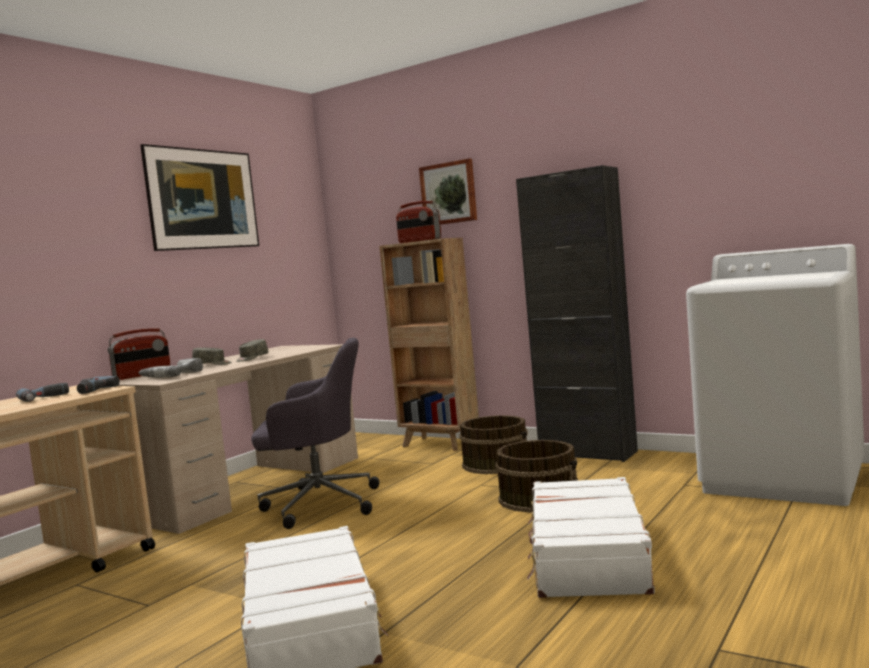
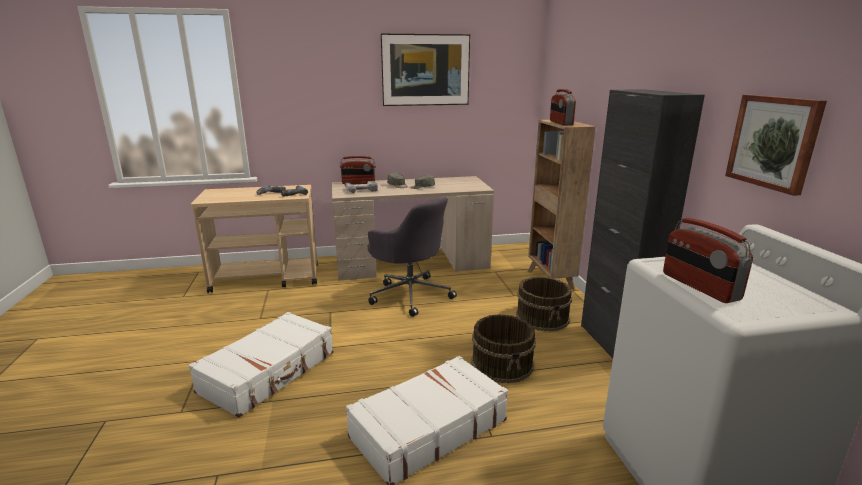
camera: 45 degrees right, 15 degrees up
picture [419,158,477,225] -> picture moved to [725,95,827,196]
none -> radio [663,218,753,303]

